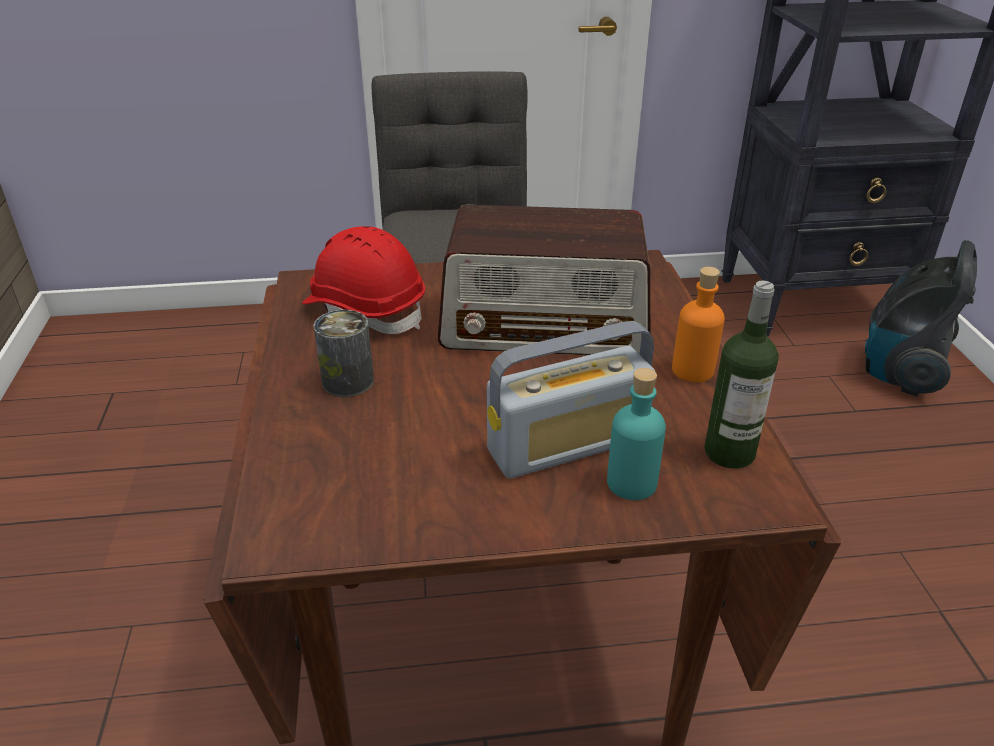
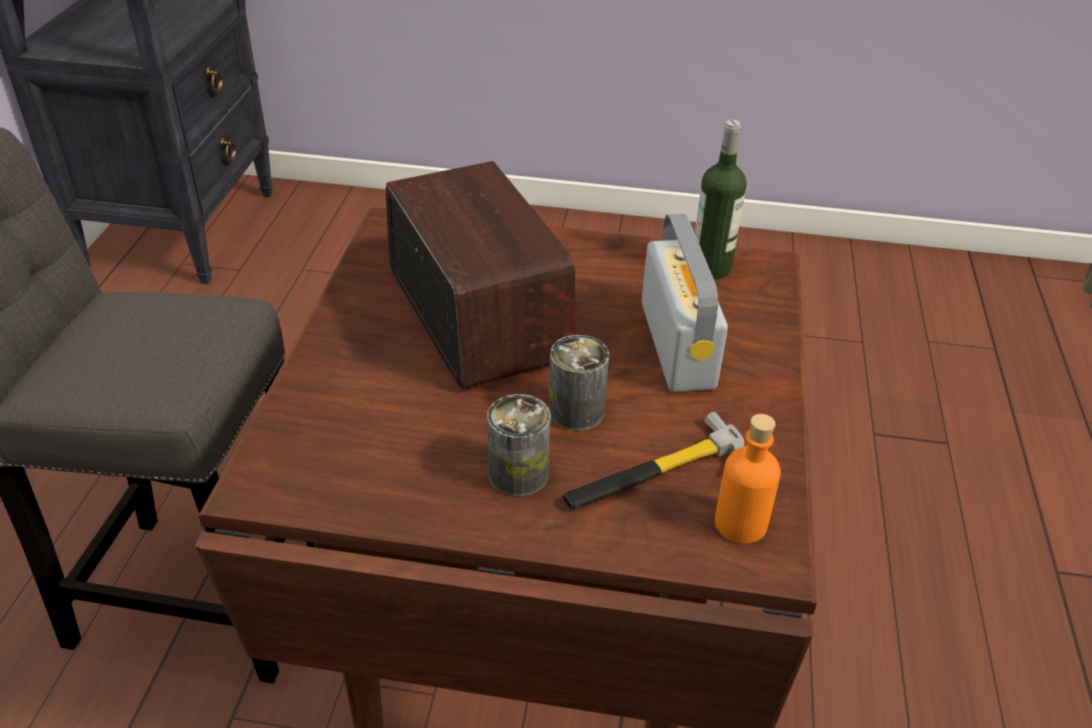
camera: 75 degrees left, 5 degrees up
red hard hat [302,226,425,334] -> none
radio [438,205,650,355] -> radio turned 45 degrees counterclockwise [386,161,575,390]
turquoise bottle [607,368,666,500] -> none
orange bottle [672,267,725,382] -> orange bottle moved to [715,414,781,544]
vacuum cleaner [865,240,977,397] -> none
none -> can [548,335,609,431]
none -> hammer [563,412,744,509]

